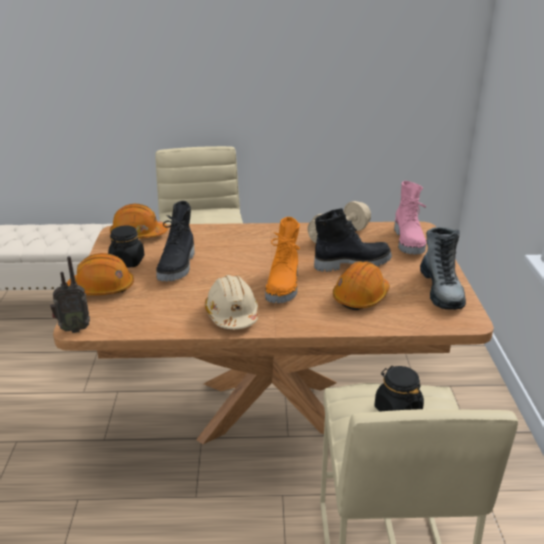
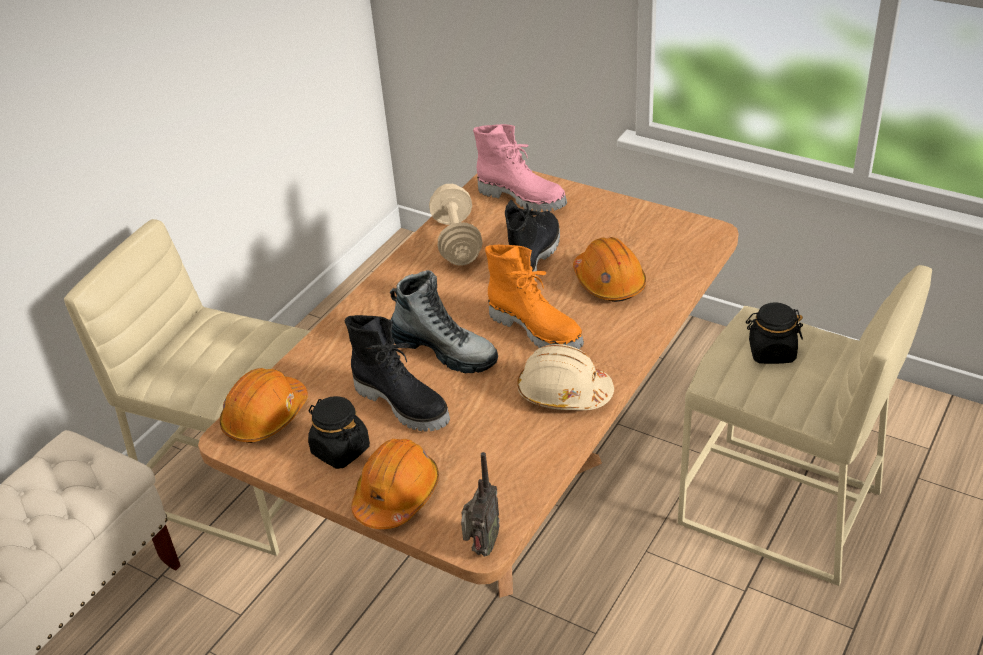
camera: 55 degrees left, 10 degrees up
boot [420,227,466,310] -> boot moved to [390,270,498,373]

